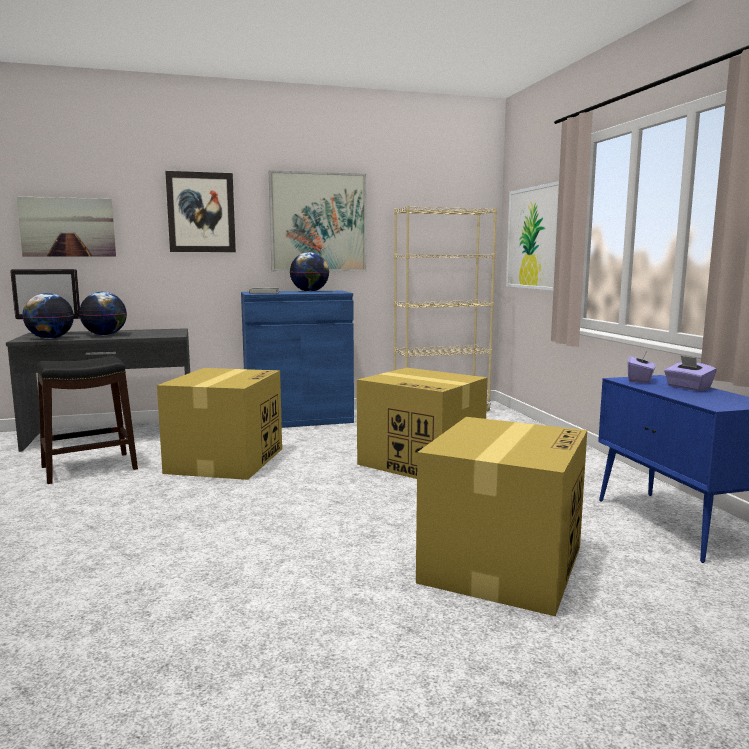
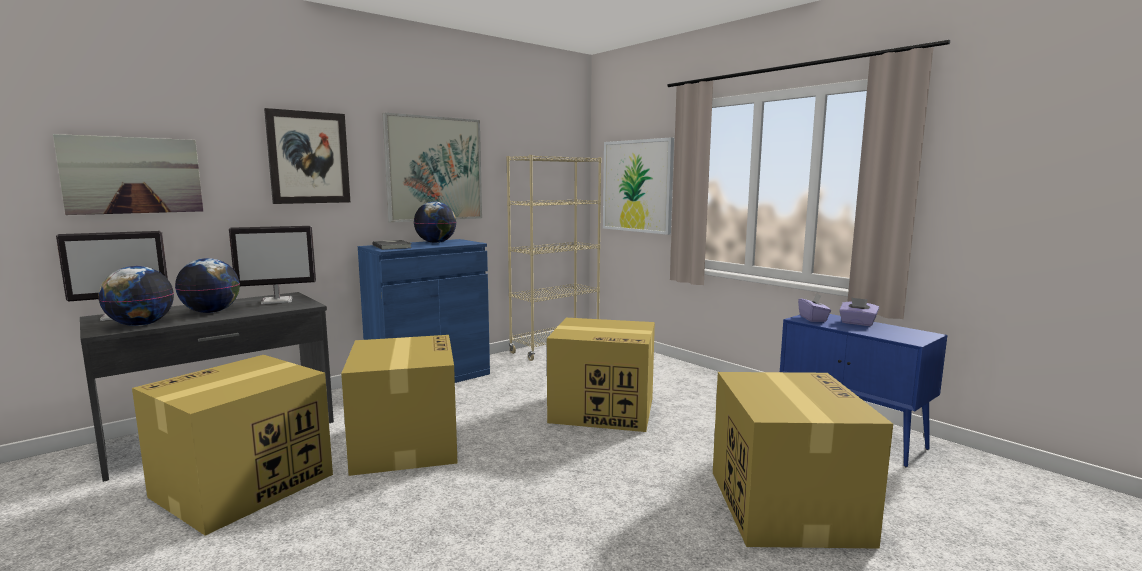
camera: 25 degrees left, 0 degrees up
black stool [37,356,138,484] -> cardboard box [132,355,333,536]
none -> monitor [229,226,316,304]

